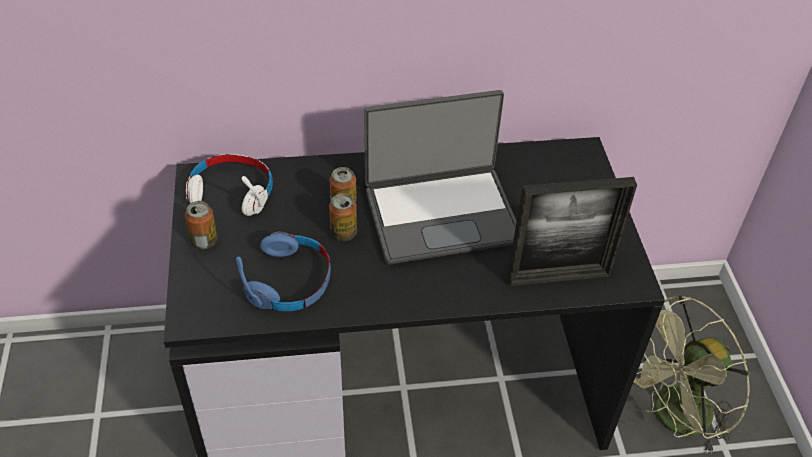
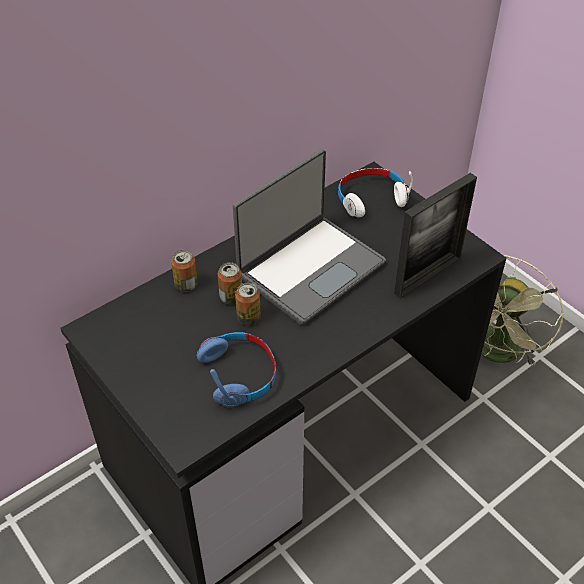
camera: 30 degrees left, 0 degrees up
can [185,201,218,249] -> can moved to [171,250,198,292]
white headphones [186,154,273,216] -> white headphones moved to [338,168,413,218]

